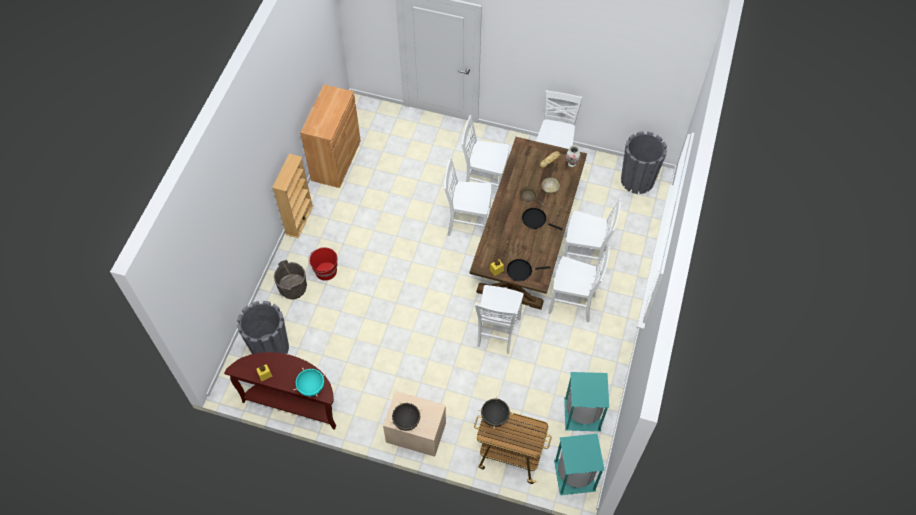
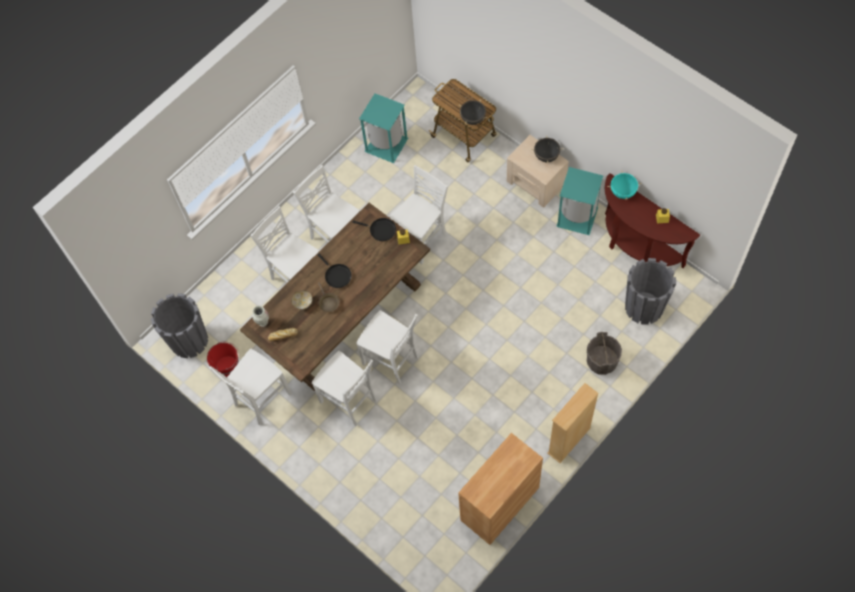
camera: 150 degrees left, 5 degrees up
red bucket [308,247,337,281] -> red bucket moved to [207,342,239,377]
turquoise trash can [554,433,605,495] -> turquoise trash can moved to [556,167,603,235]

